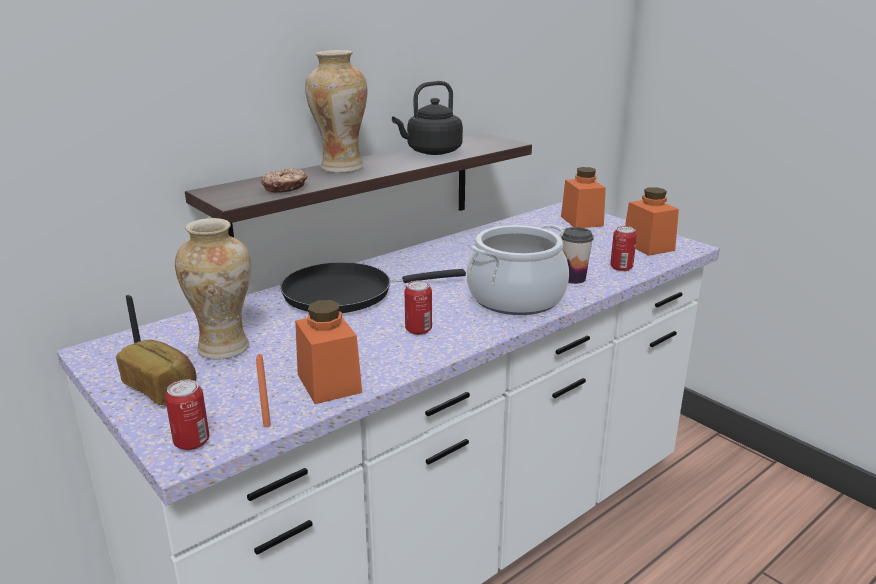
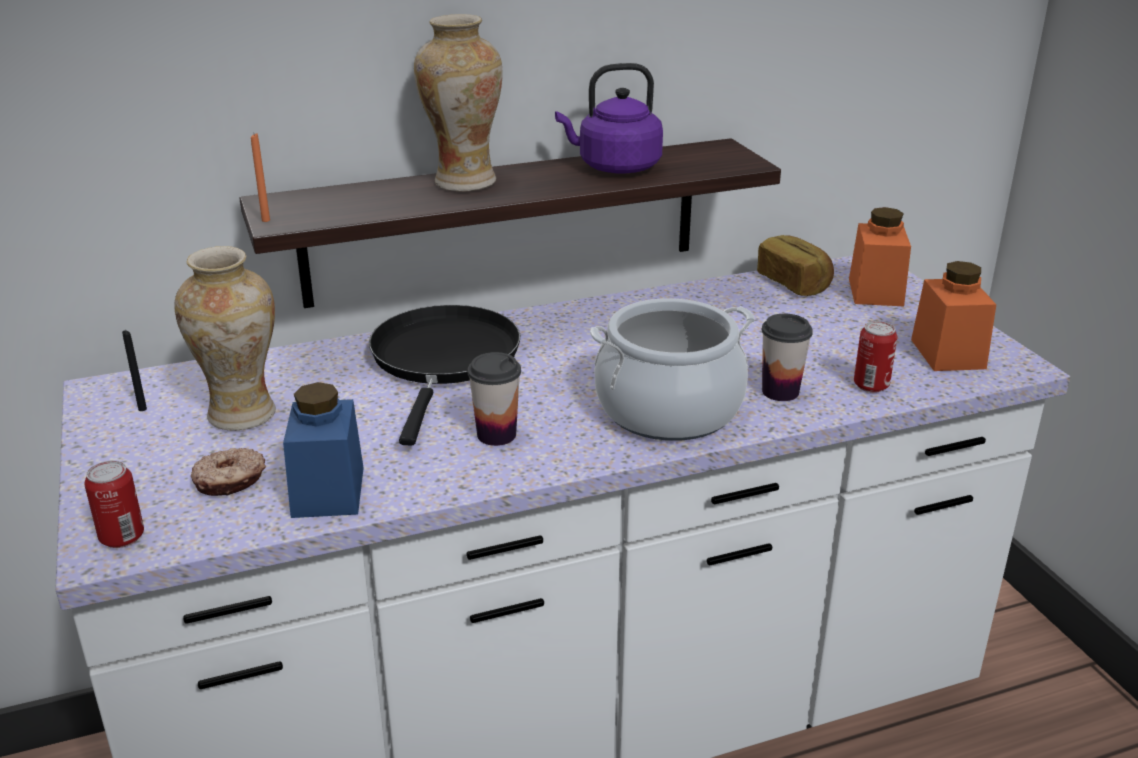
camera: 20 degrees right, 5 degrees up
bread [116,340,196,405] -> bread moved to [757,235,834,296]
orange candle [256,354,271,427] -> orange candle moved to [251,133,270,222]
donut [261,168,307,193] -> donut moved to [191,448,266,496]
black frying pan [280,262,466,313] -> black frying pan turned 90 degrees clockwise [369,305,520,446]
orange jar [295,300,362,404] -> blue jar [283,382,364,518]
black kettle [392,81,463,155] -> purple kettle [555,63,663,174]
can [404,280,432,335] -> cup [468,352,521,446]

